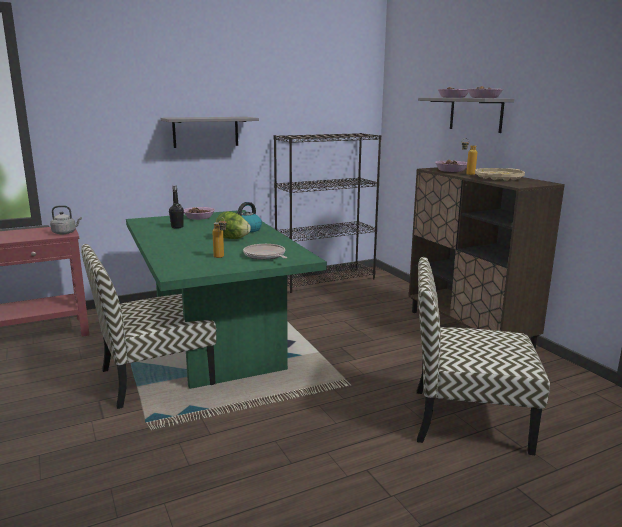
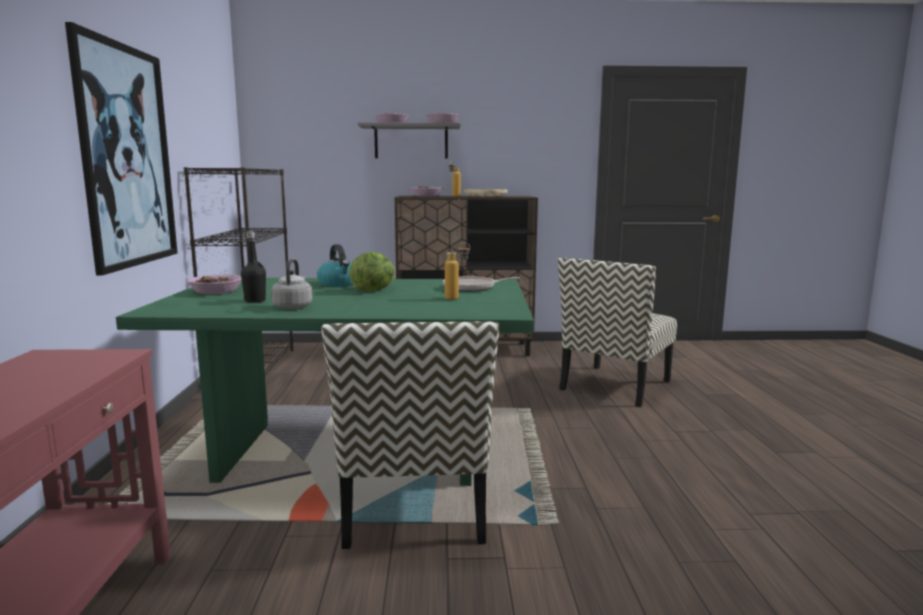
camera: 65 degrees left, 5 degrees down
grey kettle [50,205,82,234] -> grey kettle moved to [271,259,312,309]
grey shelf [161,117,259,148] -> picture [65,22,178,275]

